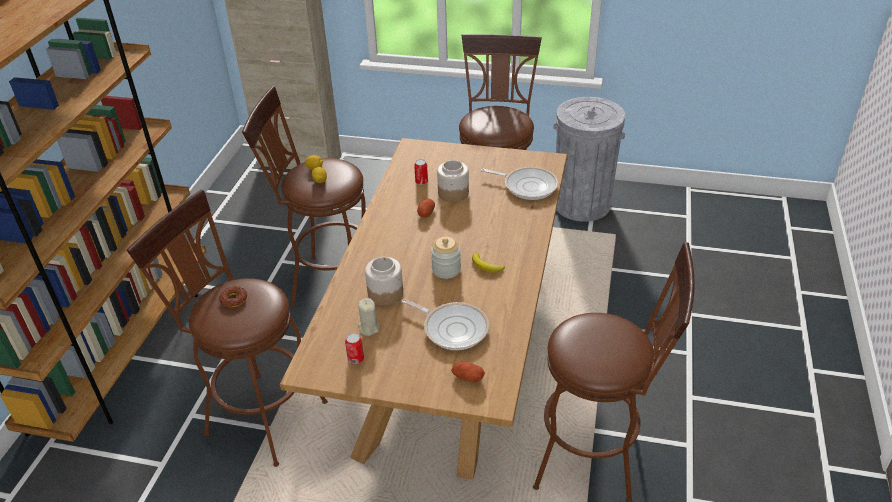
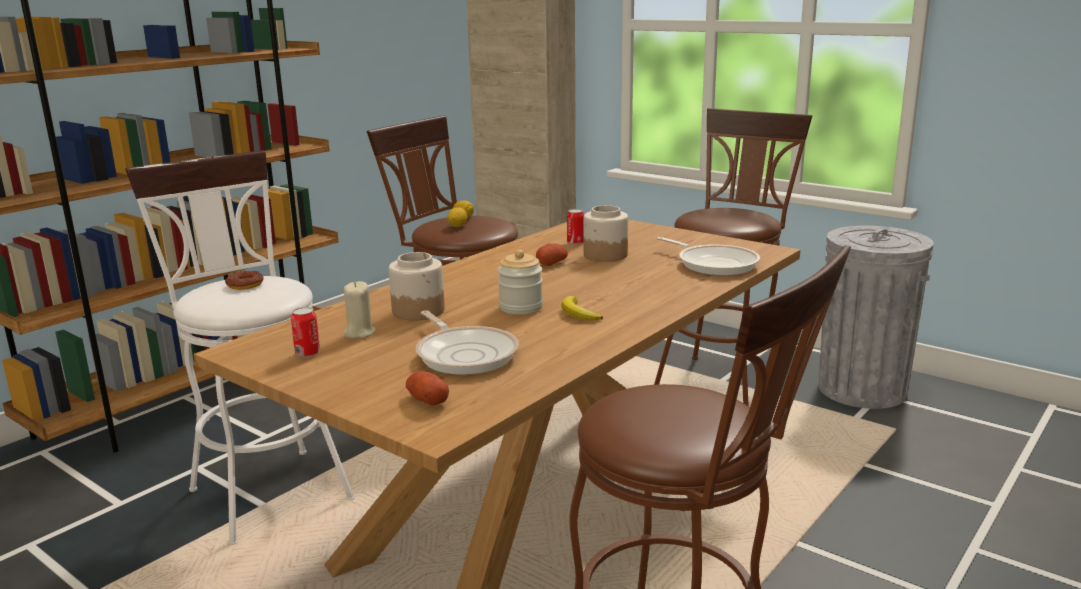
camera: 25 degrees right, 20 degrees down
brown stool [127,189,328,467] -> white stool [125,150,355,545]

